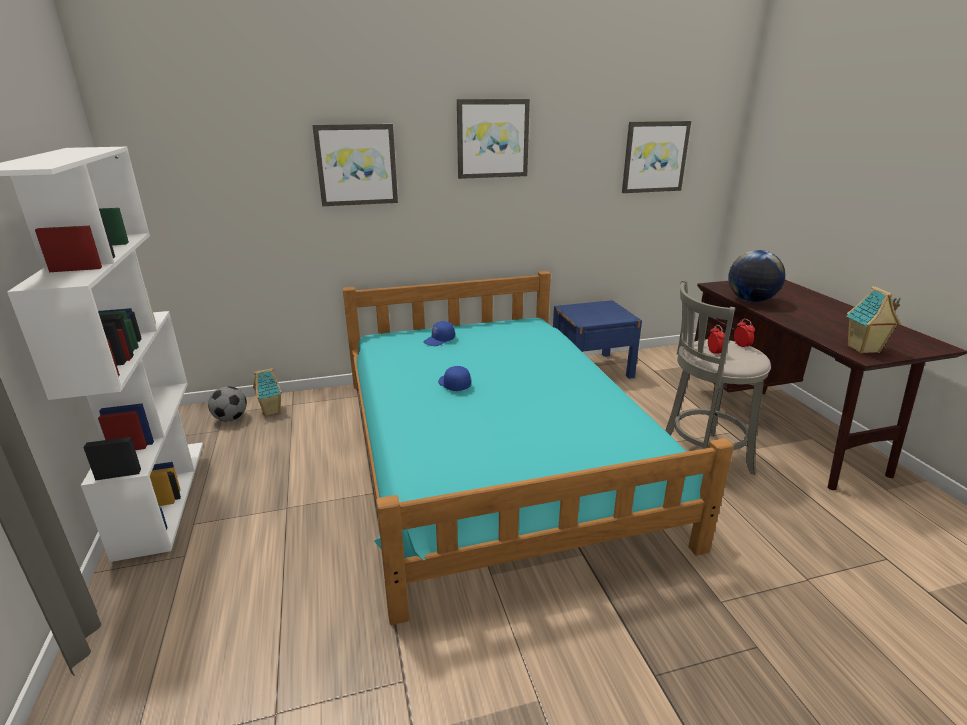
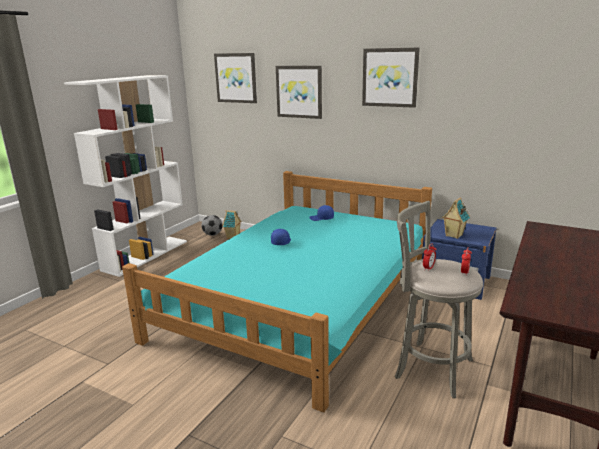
camera: 45 degrees right, 5 degrees down
picture [622,121,691,193] -> picture moved to [214,53,257,103]
globe [728,250,785,302] -> none
toy house [846,286,901,354] -> toy house moved to [442,197,470,239]

